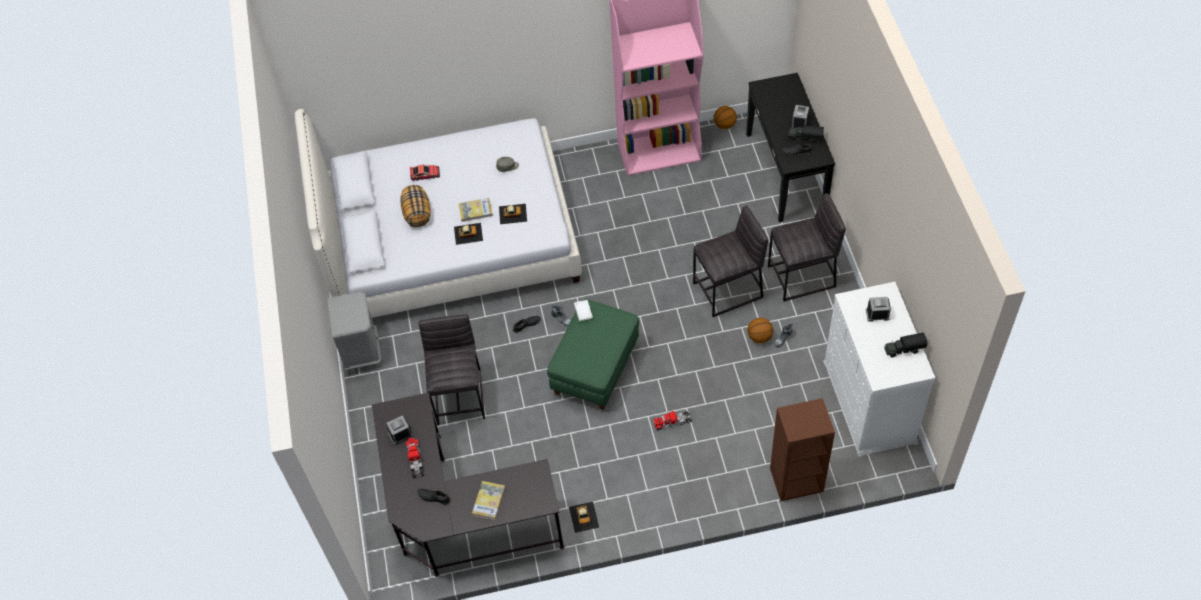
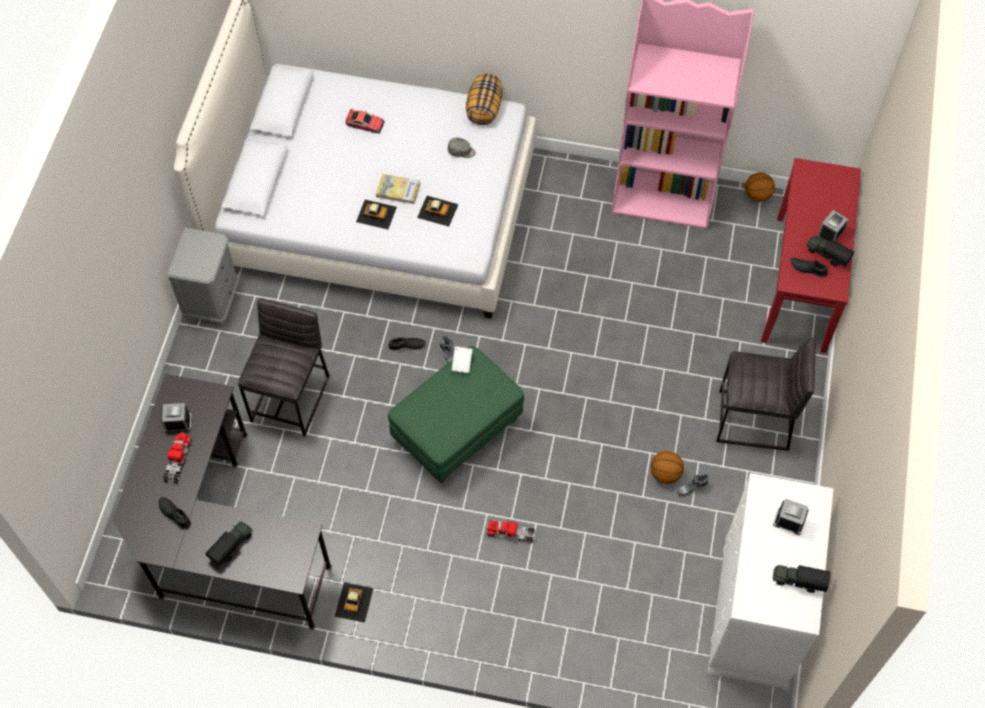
camera: 20 degrees right, 5 degrees up
pillow [401,185,431,227] -> pillow moved to [466,73,503,125]
book [472,481,505,520] -> toy truck [205,521,253,566]
grey stool [693,205,768,317] -> none
black console table [746,73,835,222] -> red console table [761,158,861,353]
brown bookcase [770,398,835,501] -> none

